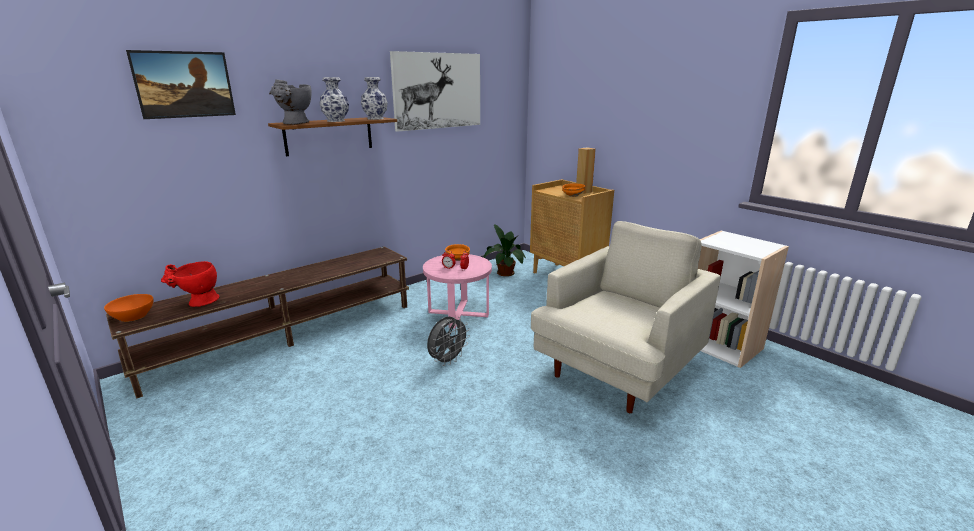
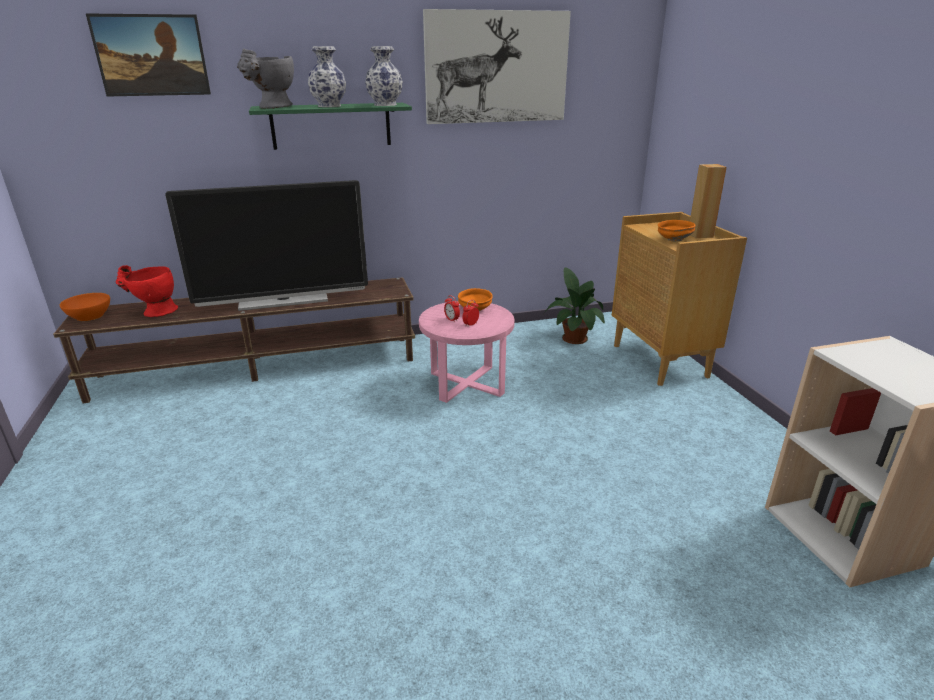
camera: 25 degrees right, 5 degrees up
brown shelf [268,117,397,156] -> green shelf [249,103,412,150]
grey fan [427,316,470,366] -> none
beige armchair [531,221,721,413] -> none
none -> television [165,180,368,311]

